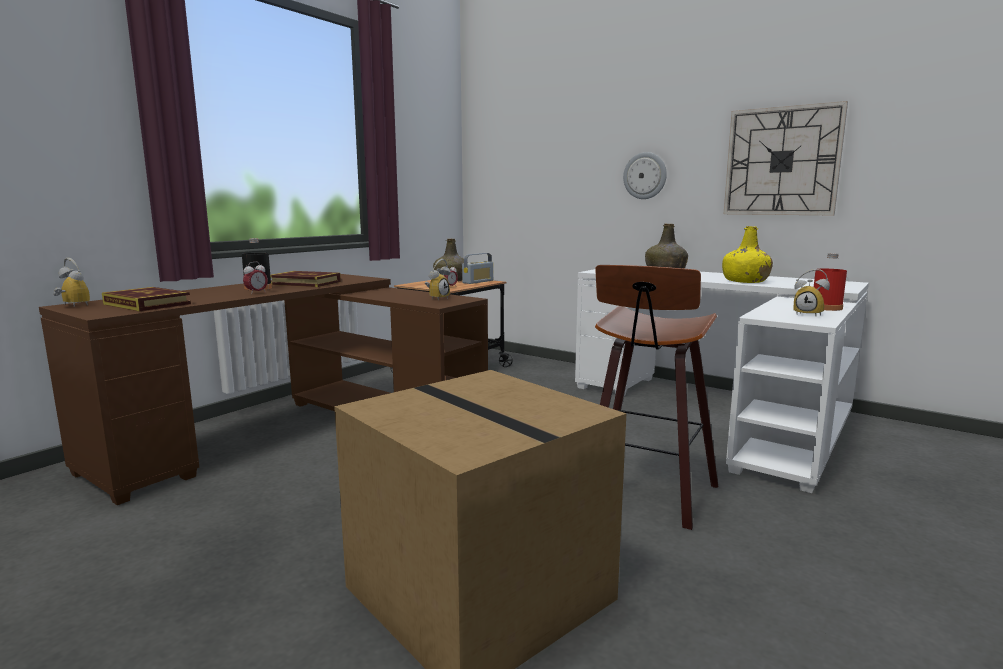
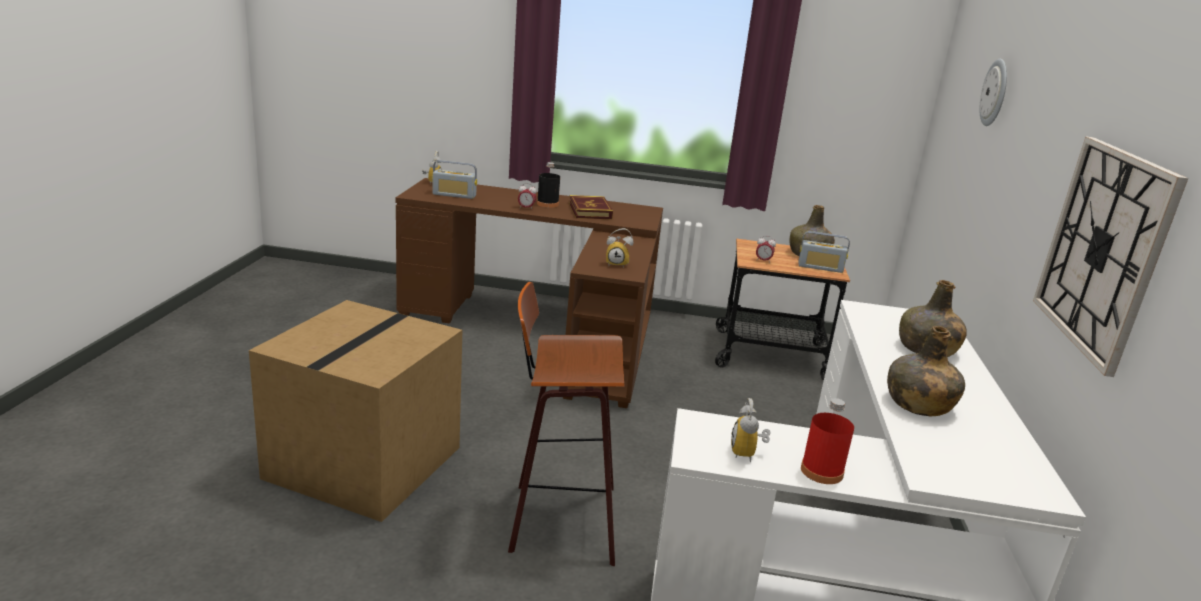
camera: 60 degrees right, 10 degrees up
book [102,287,191,311] -> radio [432,160,477,199]
wall clock [623,152,667,199] -> wall clock moved to [979,59,1007,126]
yellow bottle [722,226,773,283] -> green bottle [887,326,965,416]

